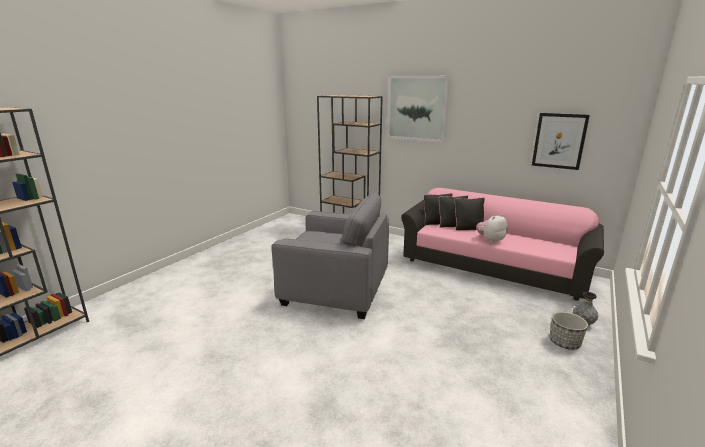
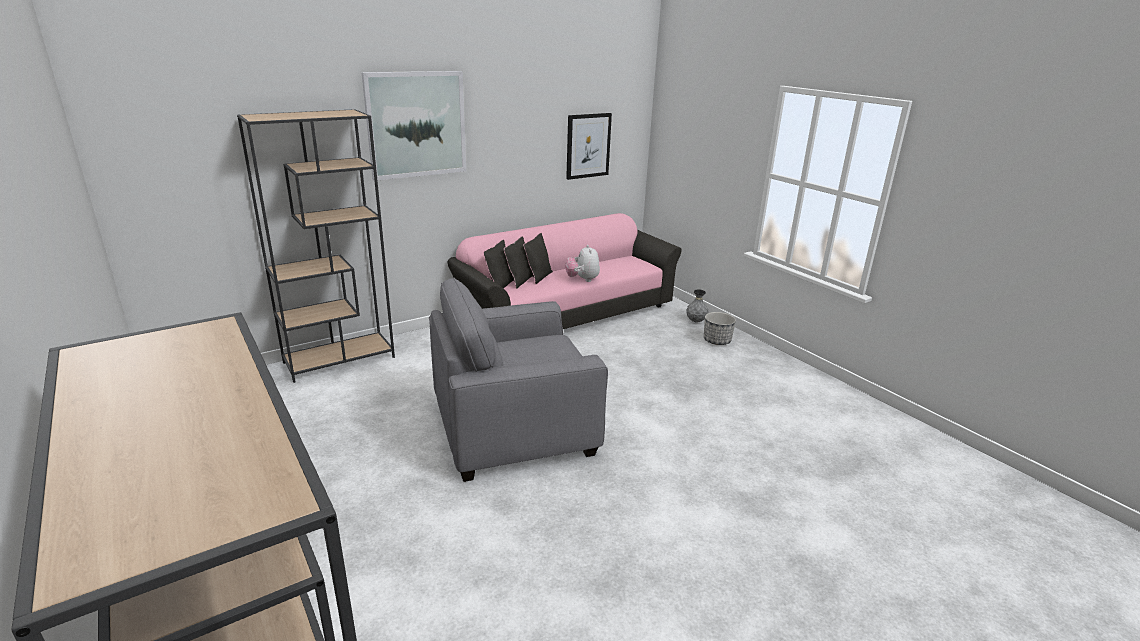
camera: 65 degrees left, 5 degrees up
grey armchair [272,193,390,319] -> grey armchair turned 150 degrees counterclockwise [429,278,608,482]

